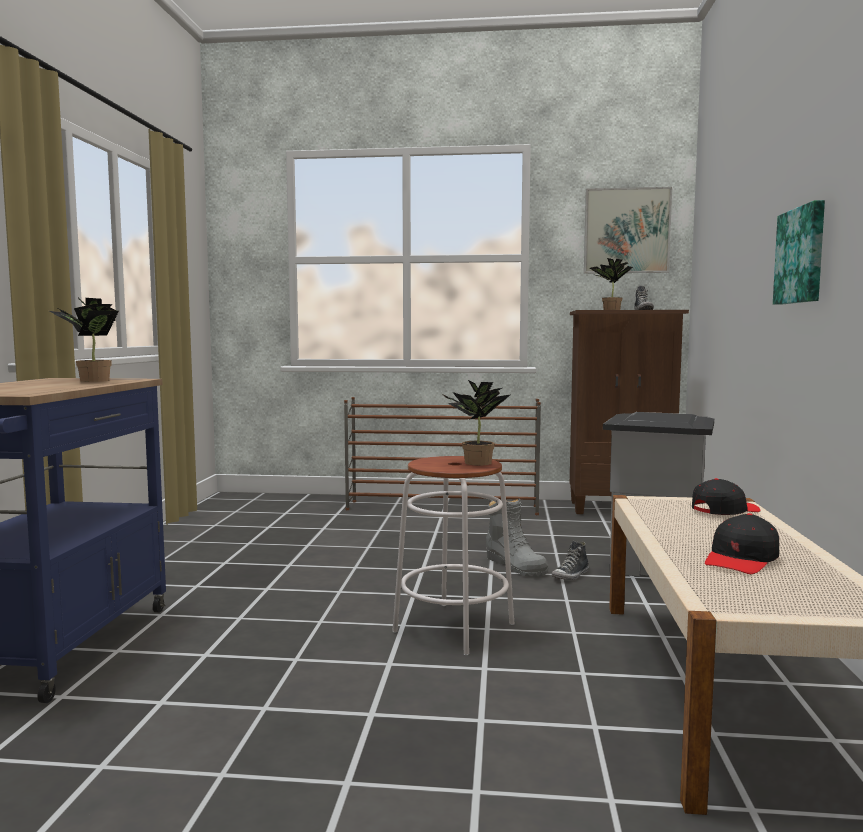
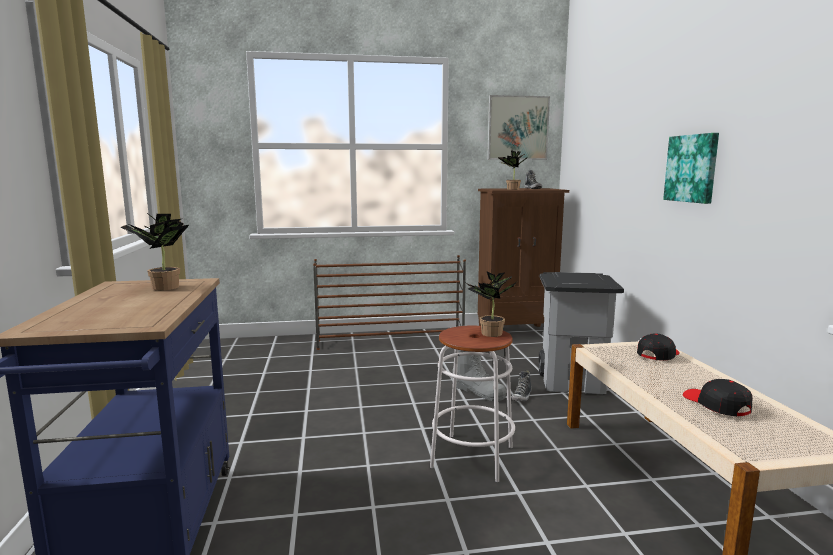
camera: 15 degrees left, 5 degrees up
black cap [705,513,779,574] -> black cap turned 135 degrees clockwise [683,379,752,416]

